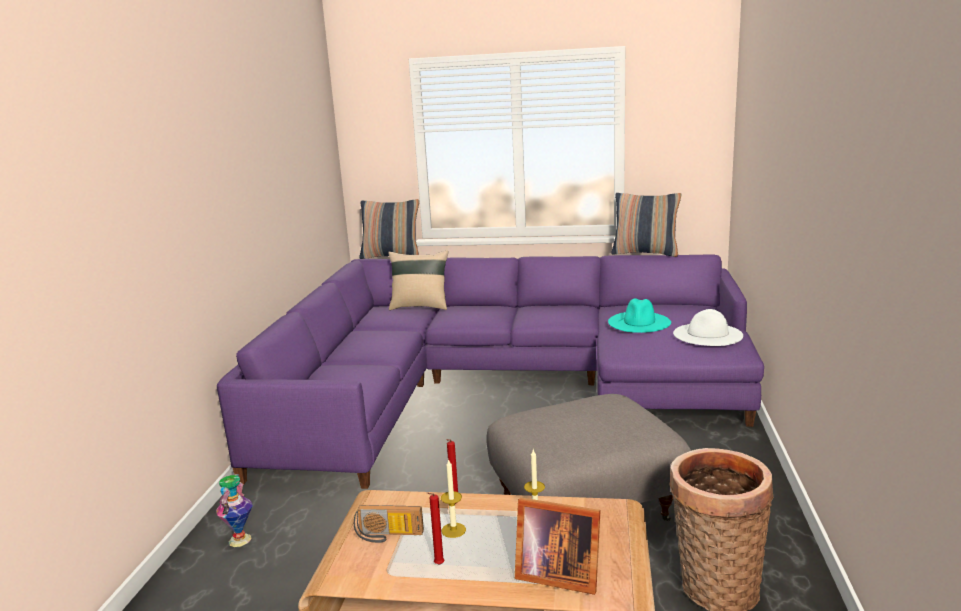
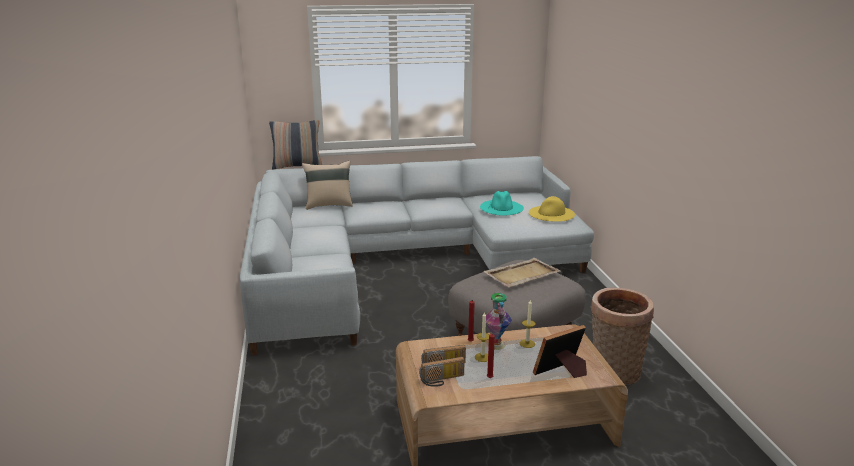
camera: 20 degrees left, 5 degrees up
vase [216,474,253,547] -> vase moved to [486,292,512,350]
purple sofa [217,254,764,489] -> grey sofa [240,156,594,355]
picture frame [515,497,601,595] -> picture frame turned 150 degrees clockwise [533,325,587,378]
pillow [611,193,681,257] -> none
white hat [673,309,743,346] -> yellow hat [529,196,575,222]
none -> radio [419,357,465,387]
none -> beige tray [483,258,561,287]

